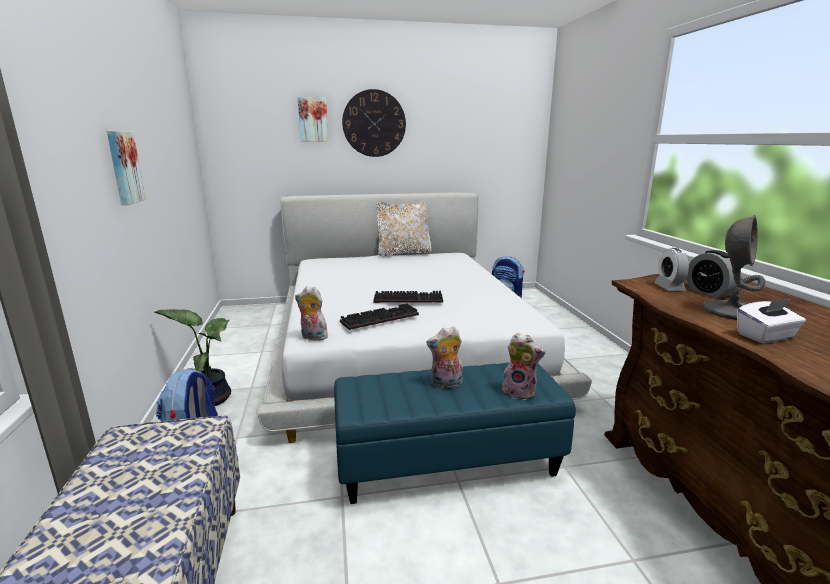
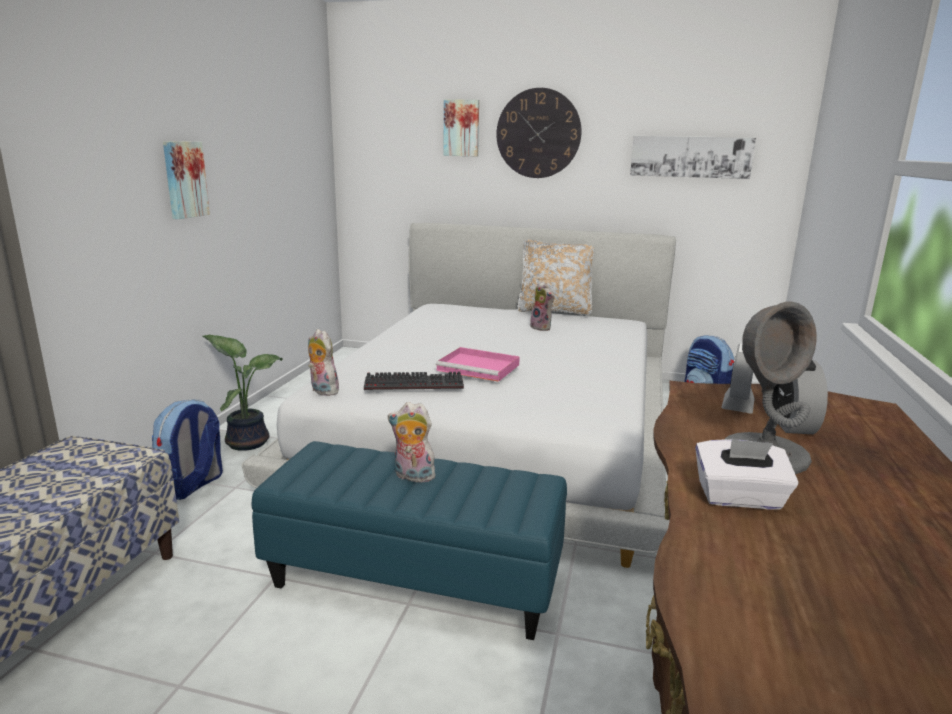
camera: 25 degrees right, 0 degrees up
keyboard [373,291,443,303] -> pink tray [436,347,520,382]
plush toy [502,333,545,400] -> plush toy moved to [530,281,555,331]
none -> picture [630,136,756,179]

